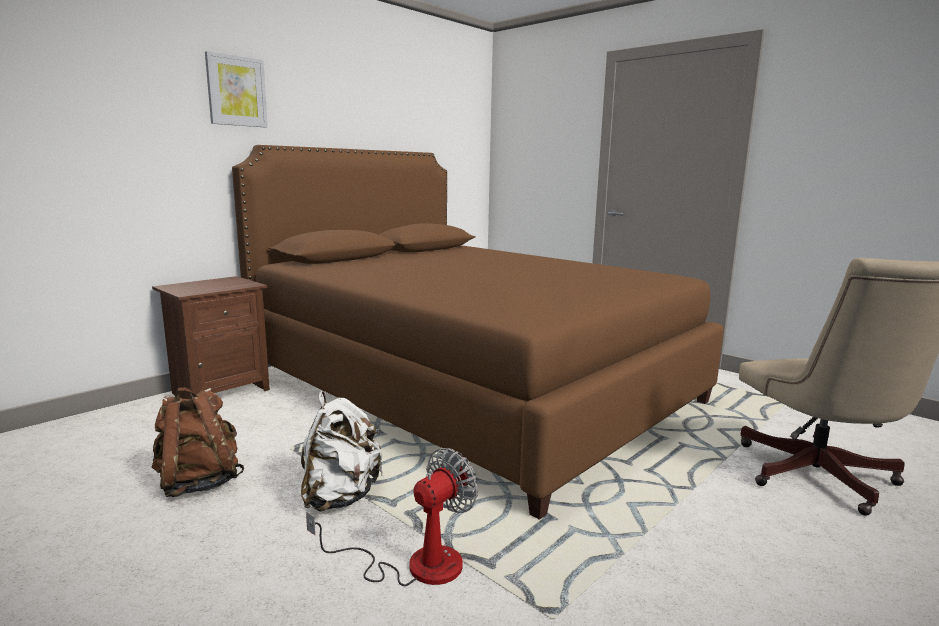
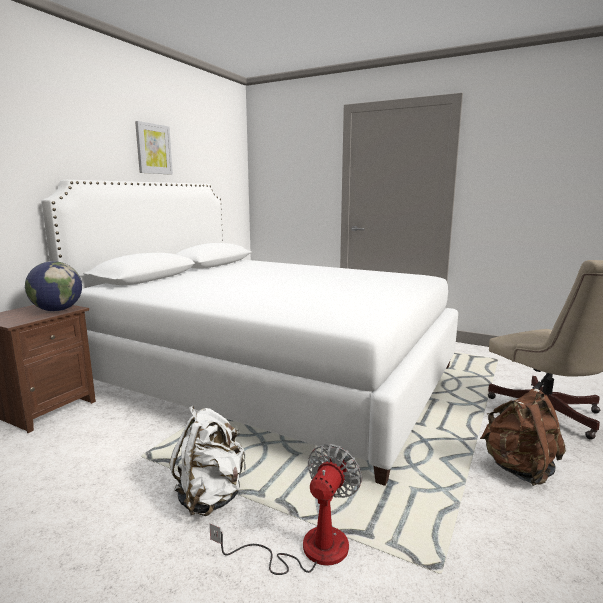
camera: 15 degrees left, 0 degrees up
brown backpack [152,388,244,497] -> brown backpack moved to [480,388,566,486]
picture [205,51,268,128] -> picture moved to [135,121,173,175]
brown bed [232,145,724,520] -> white bed [41,180,458,486]
none -> globe [25,261,82,311]

